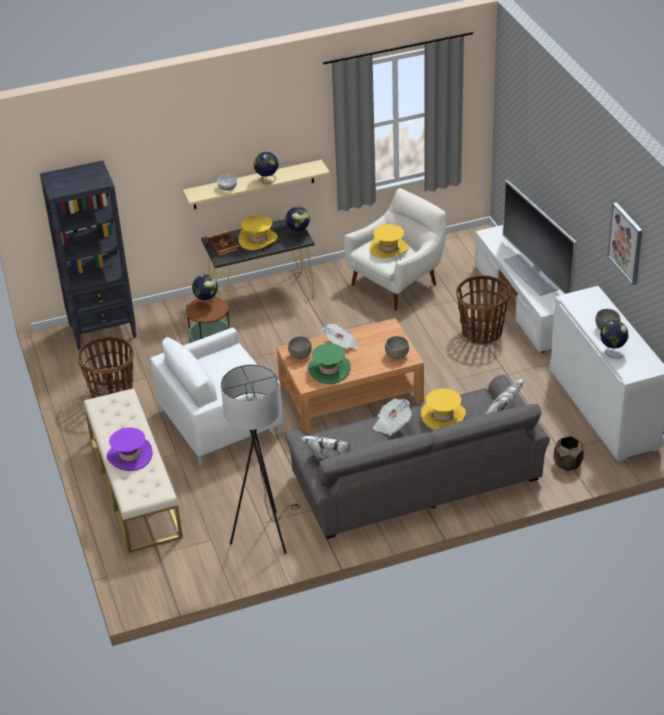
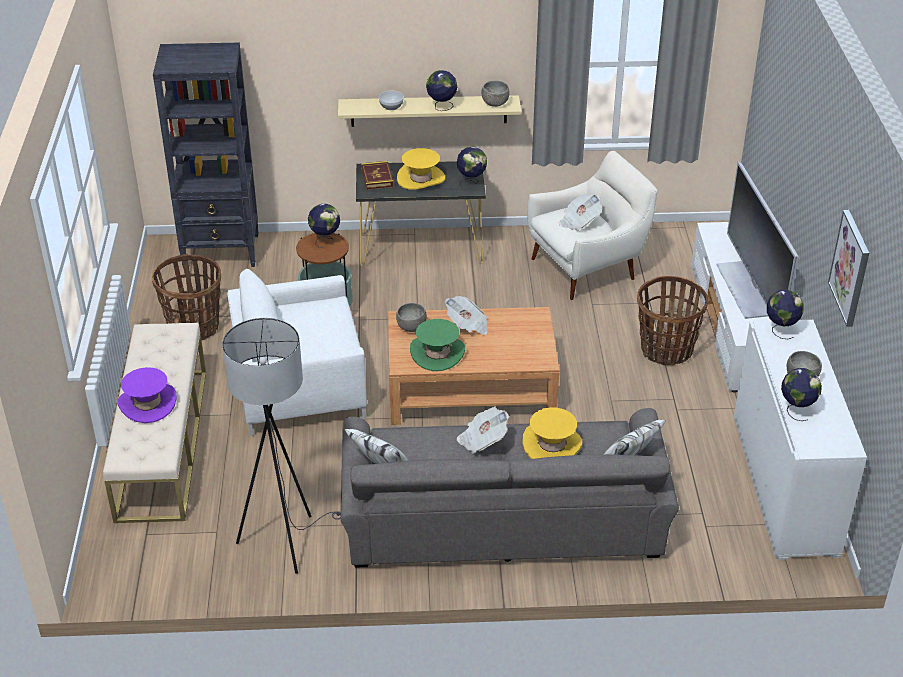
camera: 15 degrees right, 0 degrees up
yellow hat [370,224,409,258] -> newspaper [559,194,602,231]
grey bowl [385,336,409,359] -> grey bowl moved to [481,81,509,107]
brown planter [554,436,584,471] -> none
none -> globe [767,290,803,339]

